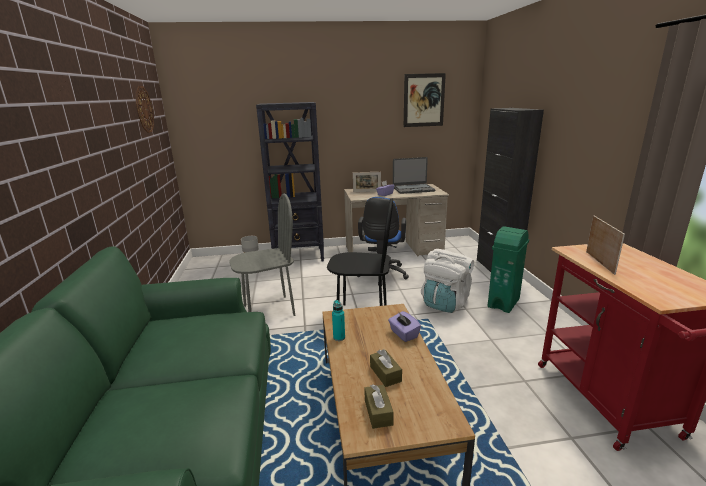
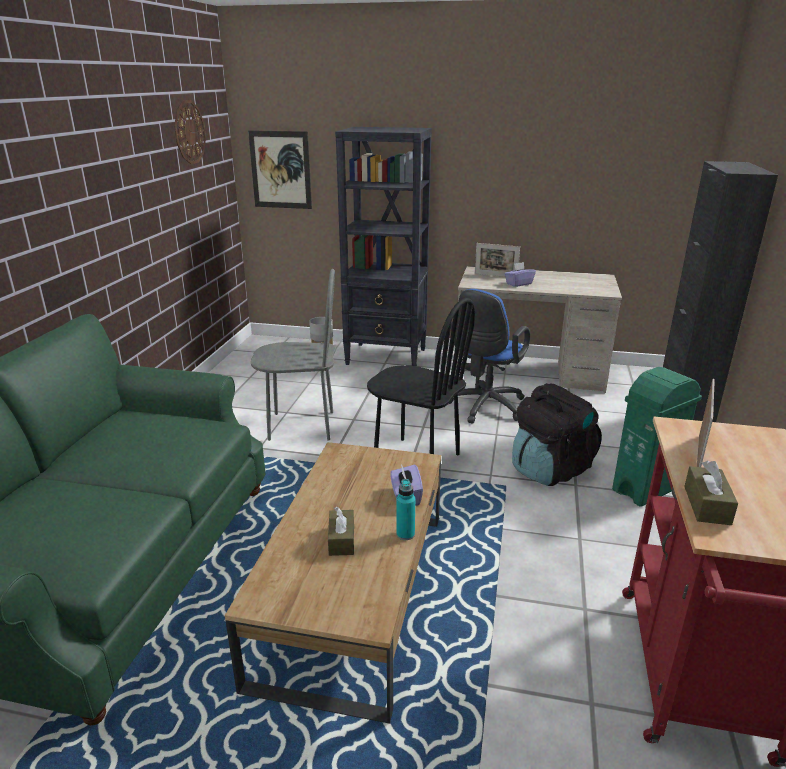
camera: 20 degrees right, 5 degrees up
turquoise bottle [332,300,345,341] -> turquoise bottle moved to [396,479,415,540]
brown tissue box [364,384,394,429] -> brown tissue box moved to [684,461,738,525]
laptop [393,157,435,194] -> none
picture [404,73,446,127] -> picture moved to [248,130,312,209]
white backpack [421,249,474,313] -> black backpack [512,383,602,486]

